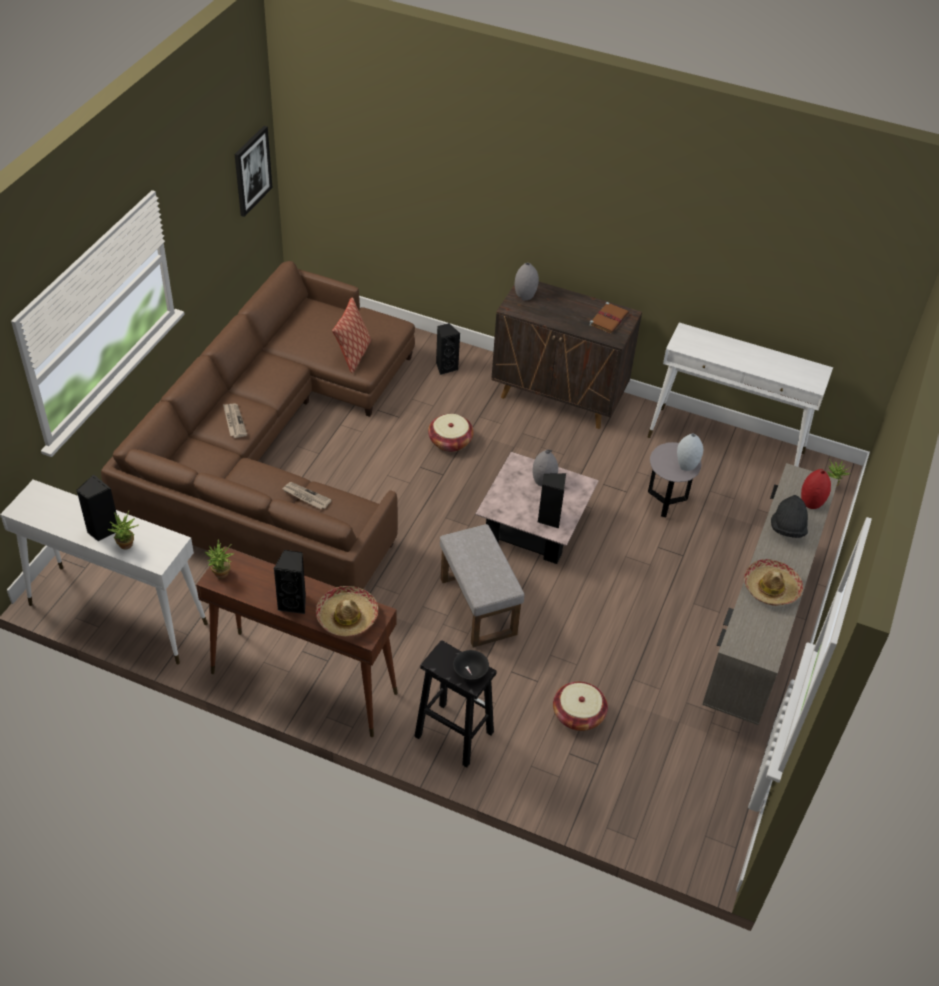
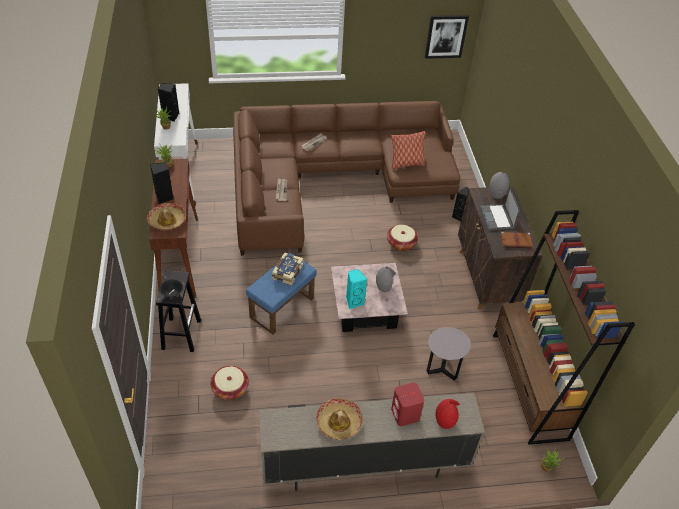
camera: 60 degrees right, 0 degrees up
grey ottoman [440,524,524,648] -> blue ottoman [246,253,316,334]
black speaker [538,473,566,529] -> turquoise speaker [346,269,367,309]
white console table [648,323,833,467] -> brown bookcase [493,210,635,445]
grey vase [677,434,703,471] -> none
black hat [771,495,808,538] -> red speaker [391,383,424,426]
none -> book [272,253,303,285]
none -> laptop [480,187,520,230]

